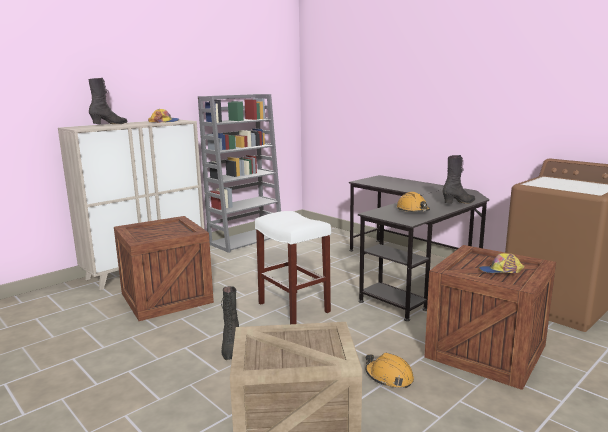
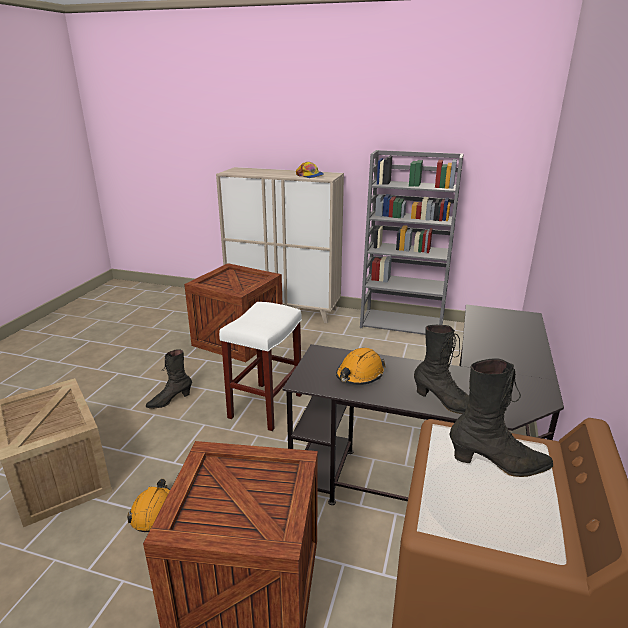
camera: 60 degrees right, 10 degrees up
black boot [88,78,128,124] -> black boot moved to [449,358,553,477]
cap [479,253,524,273] -> none

